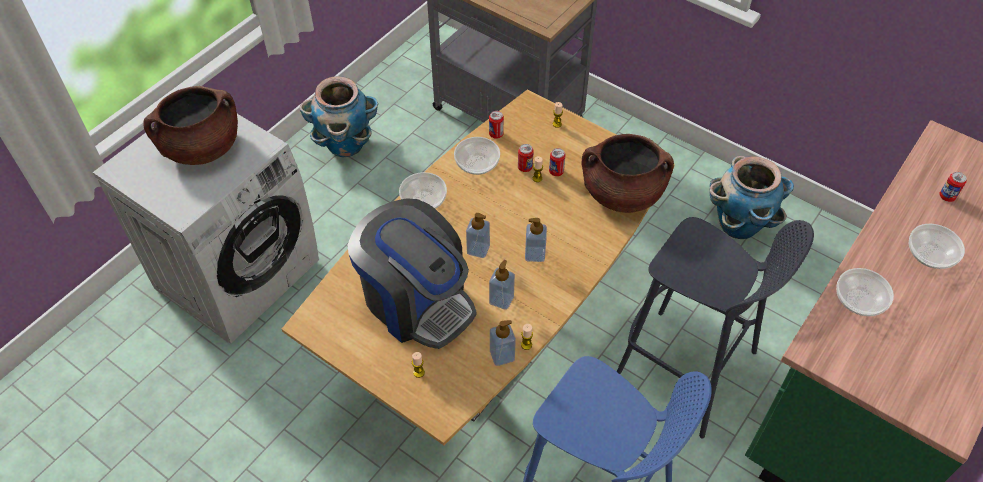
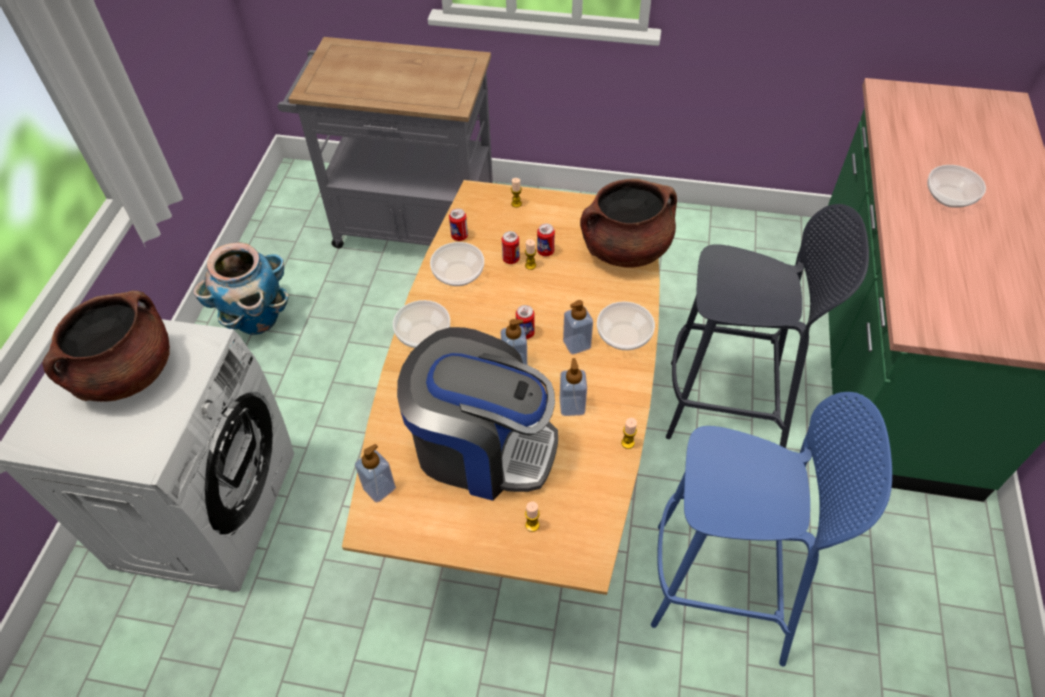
camera: 25 degrees left, 0 degrees up
soap dispenser [490,320,516,366] -> soap dispenser moved to [355,444,396,502]
planter [709,156,794,239] -> none
bowl [836,268,894,316] -> bowl moved to [597,301,655,350]
can [939,172,967,202] -> can moved to [516,305,535,339]

